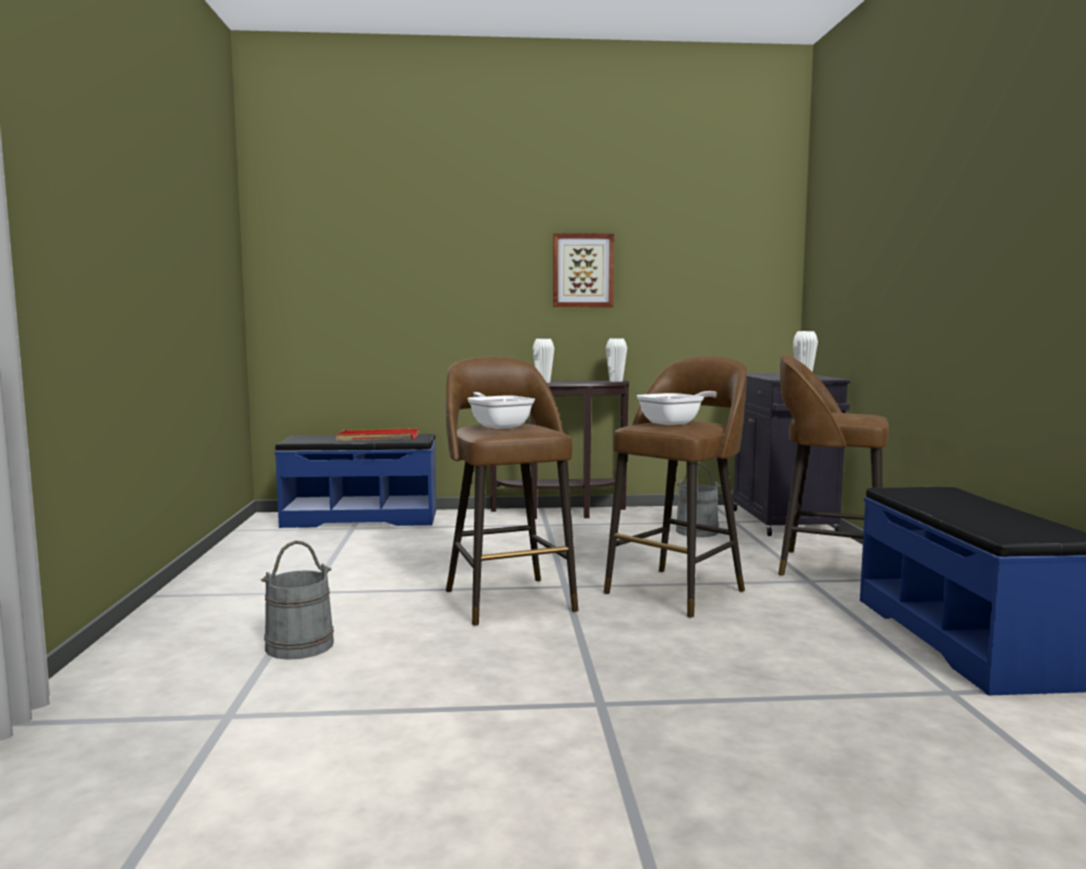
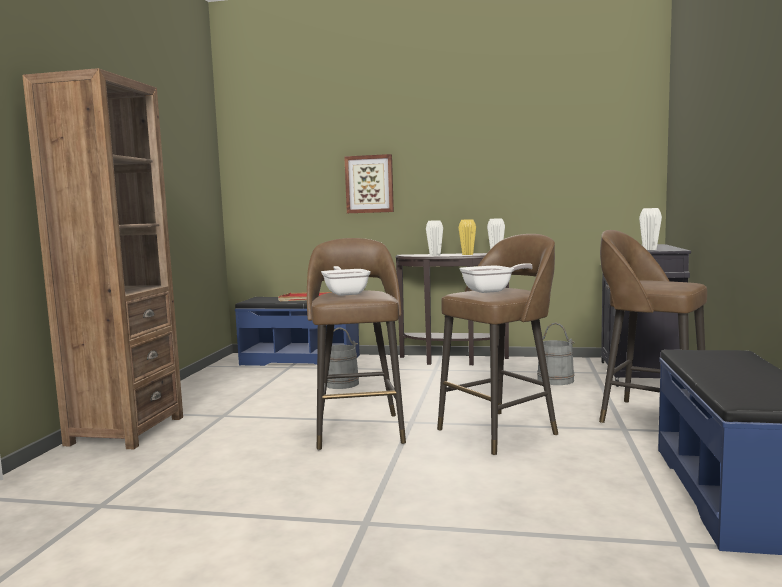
camera: 15 degrees right, 0 degrees up
grey bucket [261,541,334,660] -> grey bucket moved to [327,327,359,389]
picture [553,233,614,307] -> picture moved to [344,154,394,213]
none -> brown bookcase [22,68,183,449]
none -> yellow vase [458,219,476,255]

